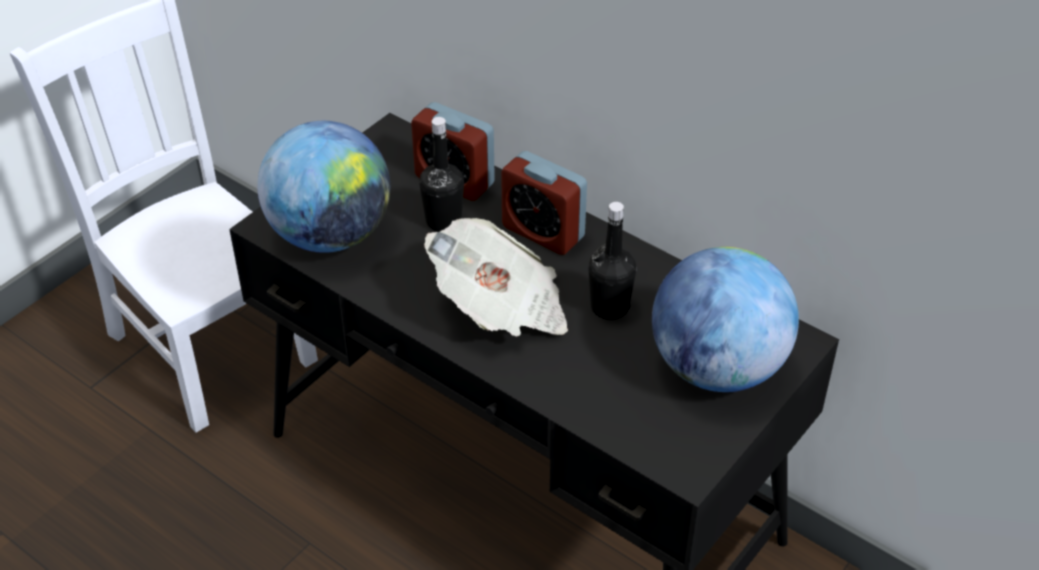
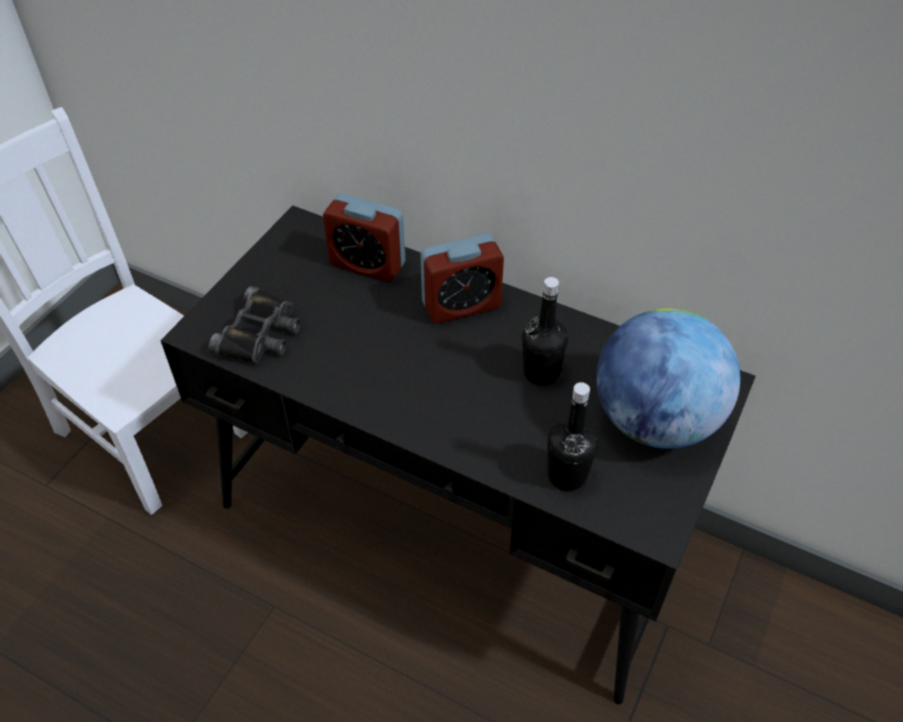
camera: 10 degrees left, 5 degrees up
globe [257,121,390,253] -> black binoculars [209,286,301,363]
black bottle [419,117,464,232] -> black bottle moved to [547,382,598,491]
newspaper [424,218,568,337] -> none
alarm clock [501,151,587,255] -> alarm clock turned 45 degrees counterclockwise [420,234,504,324]

